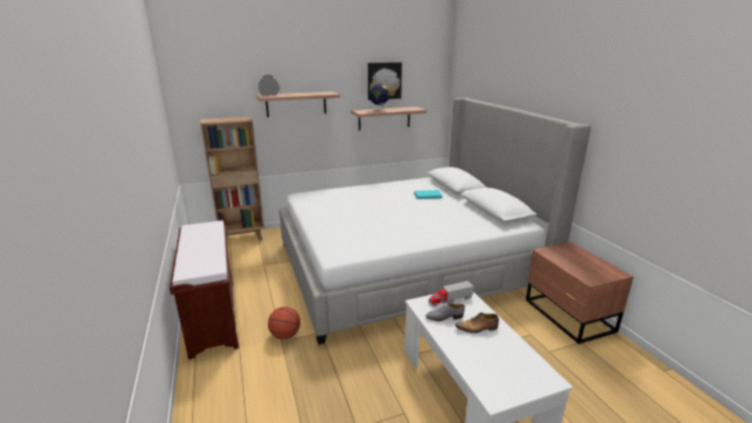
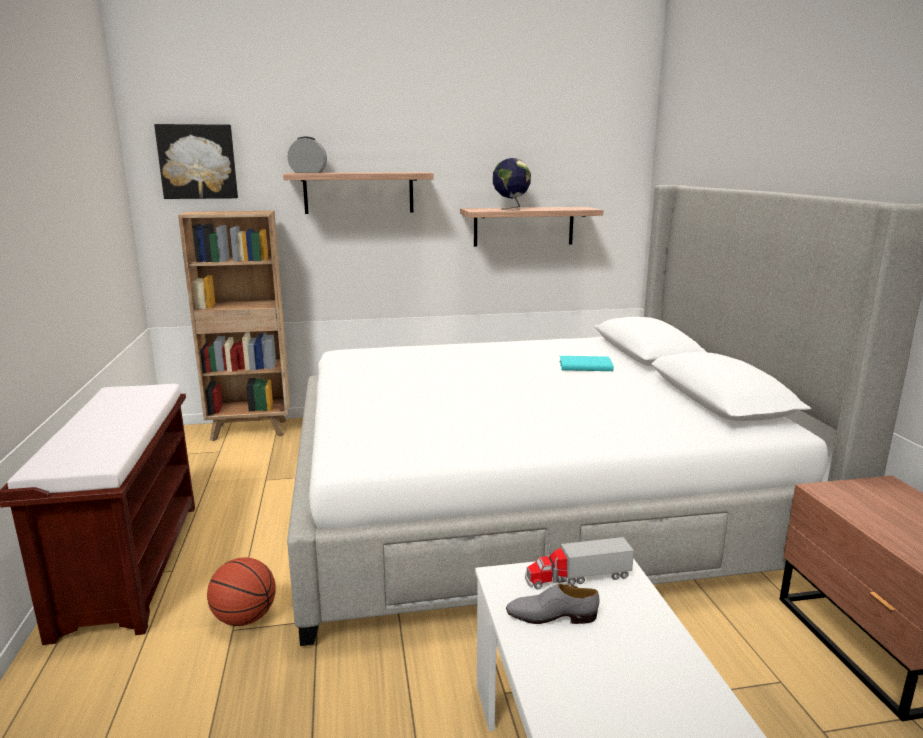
camera: 10 degrees right, 5 degrees down
picture [368,62,402,100] -> picture moved to [154,124,238,199]
shoe [455,312,499,333] -> none

